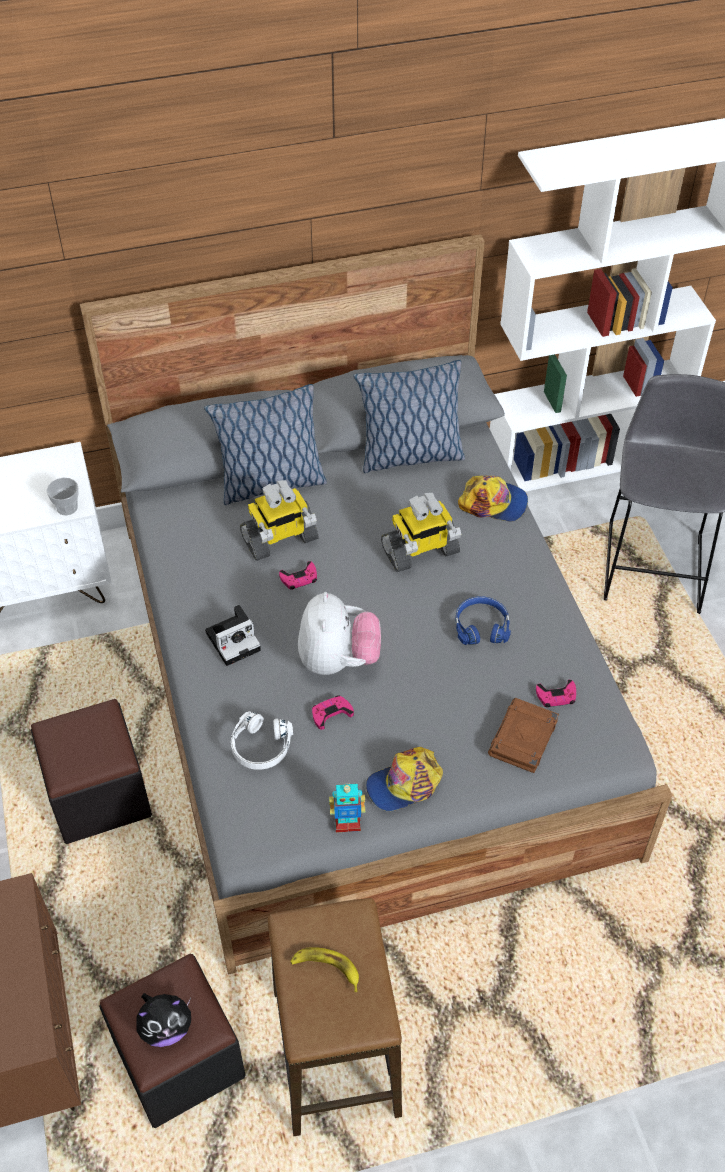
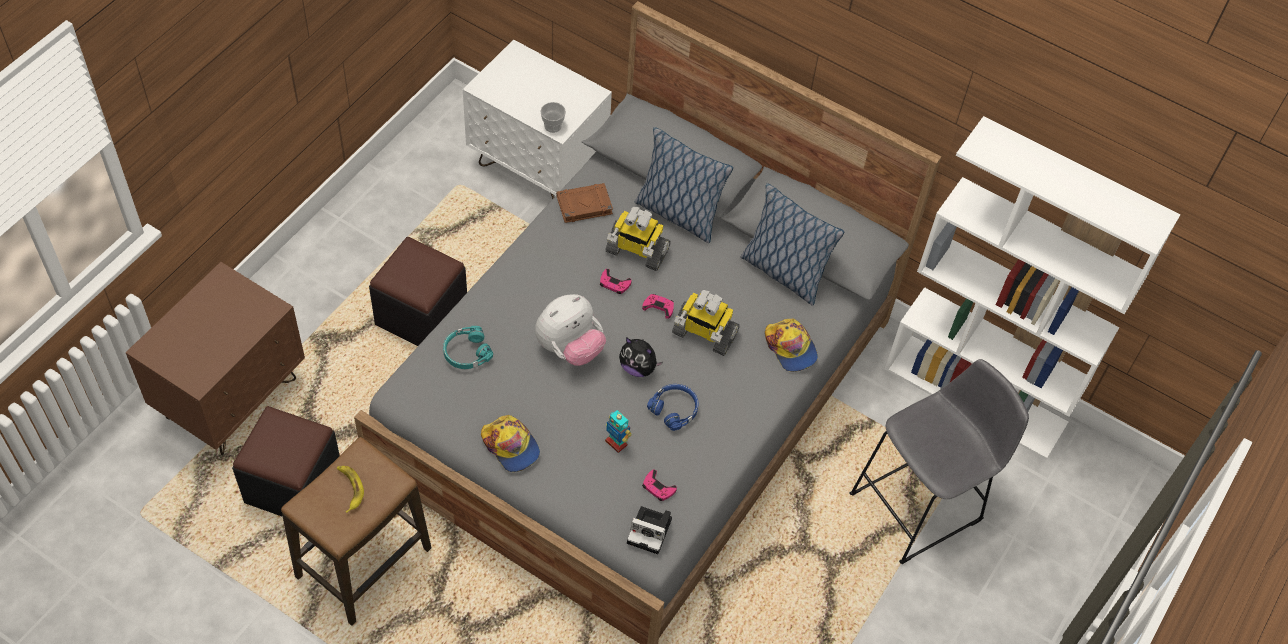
camera: 45 degrees right, 5 degrees up
plush toy [136,993,191,1047] -> plush toy moved to [619,337,663,377]
camera [205,605,261,666] -> camera moved to [627,506,672,554]
white headphones [231,711,293,770] -> turquoise headphones [443,326,493,369]
pink game controller [312,695,354,730] -> pink game controller moved to [642,294,674,319]
toy robot [329,783,365,832] -> toy robot moved to [605,410,632,453]
cap [366,747,443,811] -> cap turned 150 degrees counterclockwise [481,415,540,472]
brown book [488,698,559,773] -> brown book moved to [556,183,613,223]

